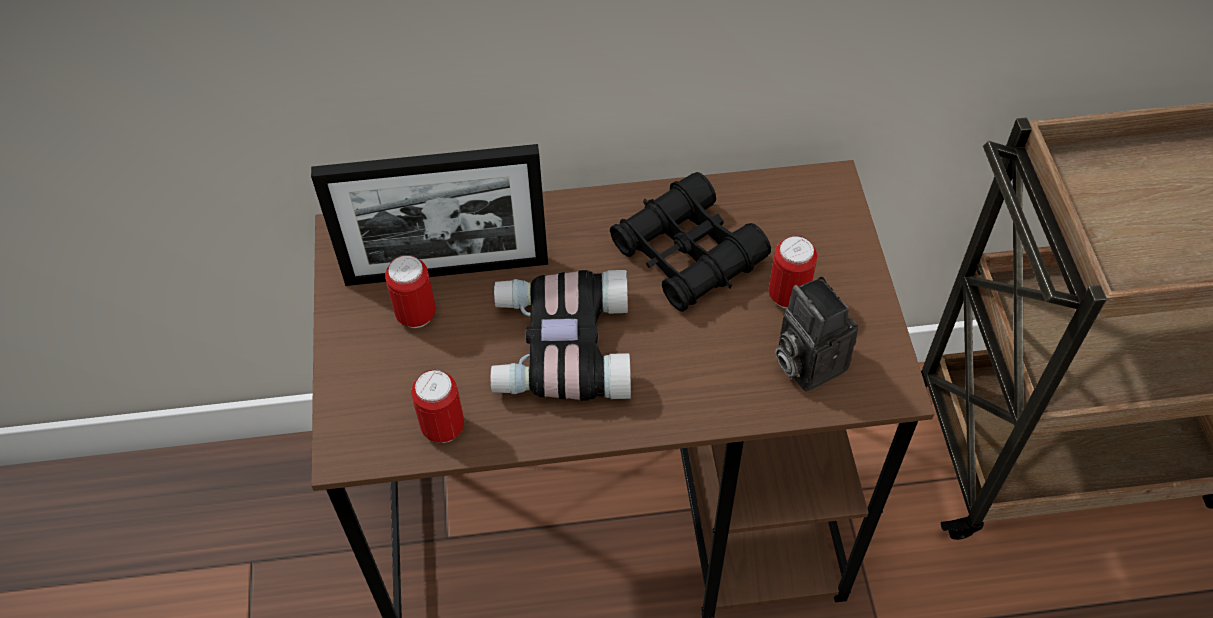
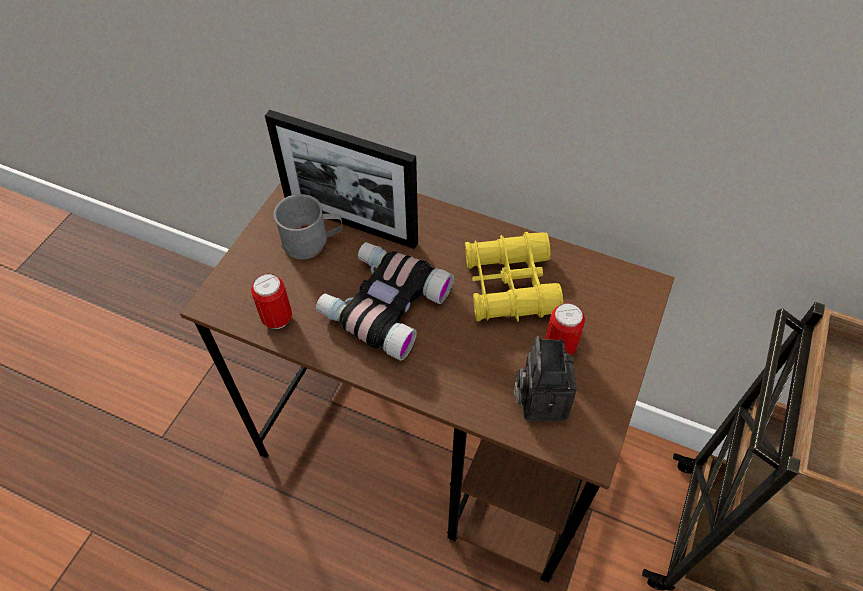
camera: 30 degrees right, 0 degrees up
can [385,255,436,328] -> grey mug [274,194,343,260]
black binoculars [610,172,771,312] -> yellow binoculars [465,232,564,322]

